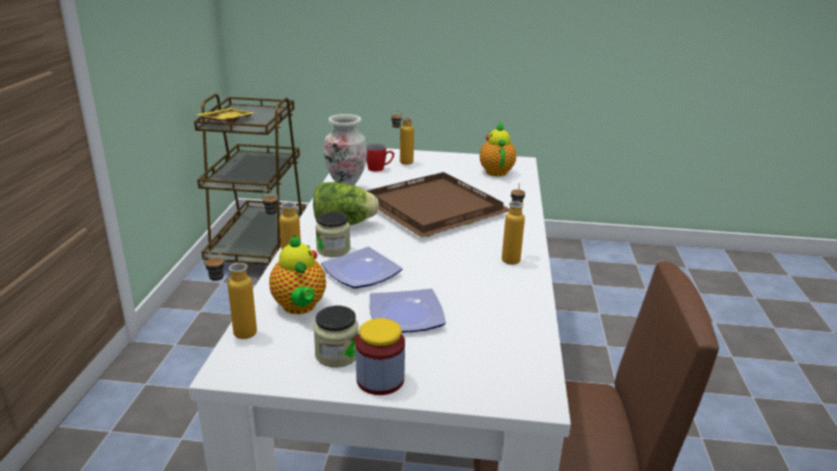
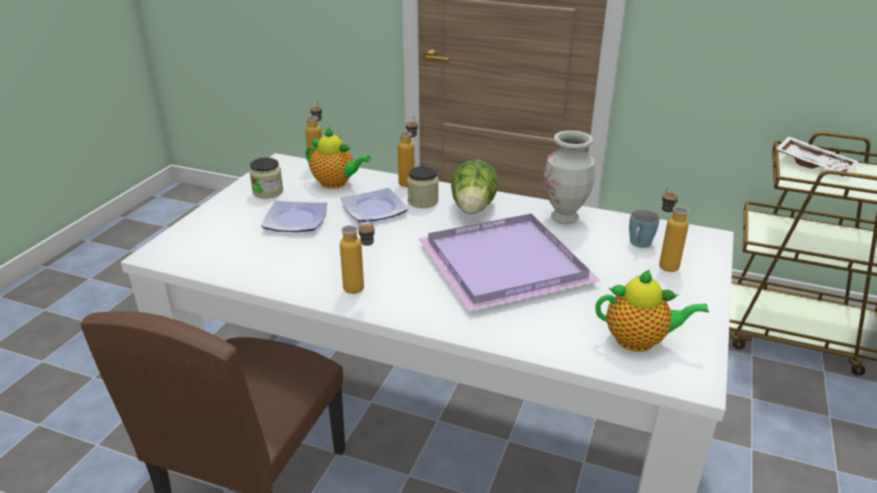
camera: 105 degrees right, 5 degrees up
yellow tray [196,108,253,123] -> white tray [776,136,859,176]
teapot [269,235,326,314] -> teapot turned 150 degrees counterclockwise [305,127,371,189]
jar [356,318,405,395] -> none
red mug [366,144,394,172] -> blue mug [629,209,660,248]
brown tray [367,172,510,238] -> purple tray [419,214,600,312]

